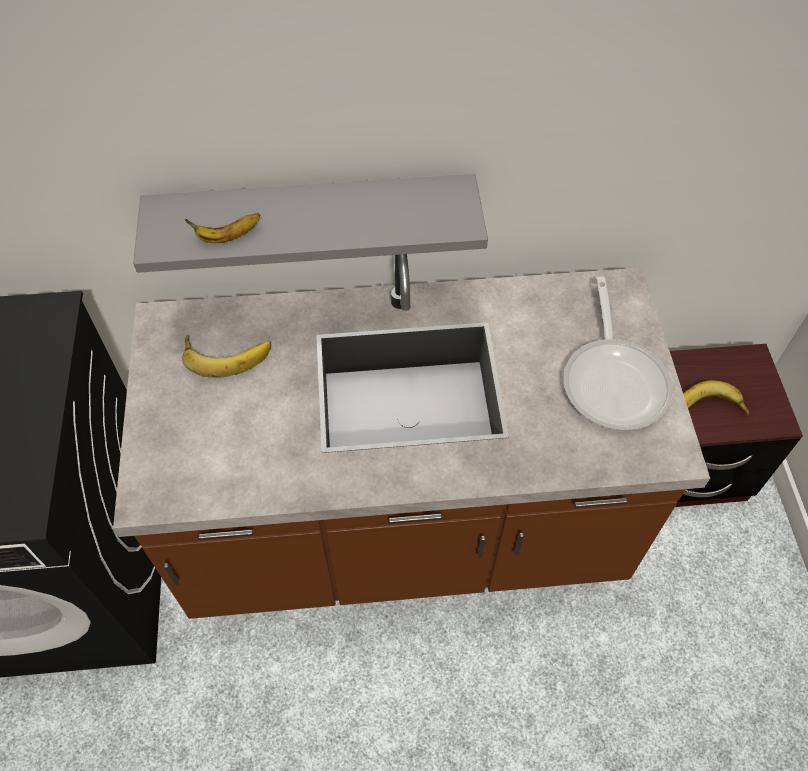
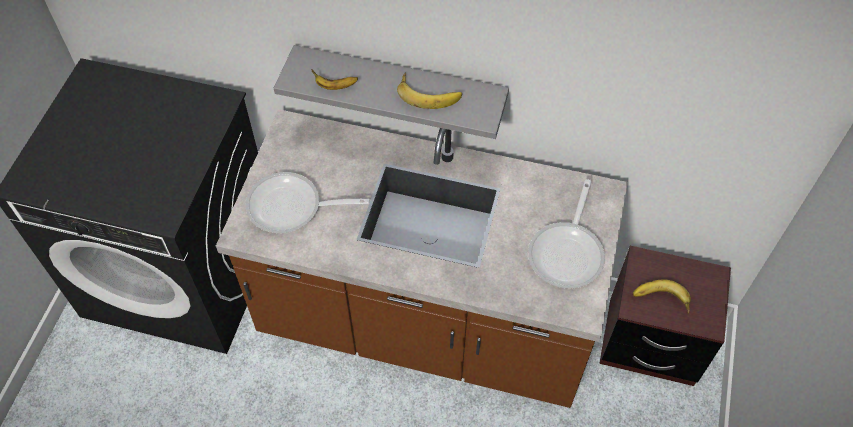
camera: 20 degrees right, 0 degrees up
banana [182,335,271,377] -> banana moved to [397,72,462,109]
none -> frying pan [245,172,369,233]

